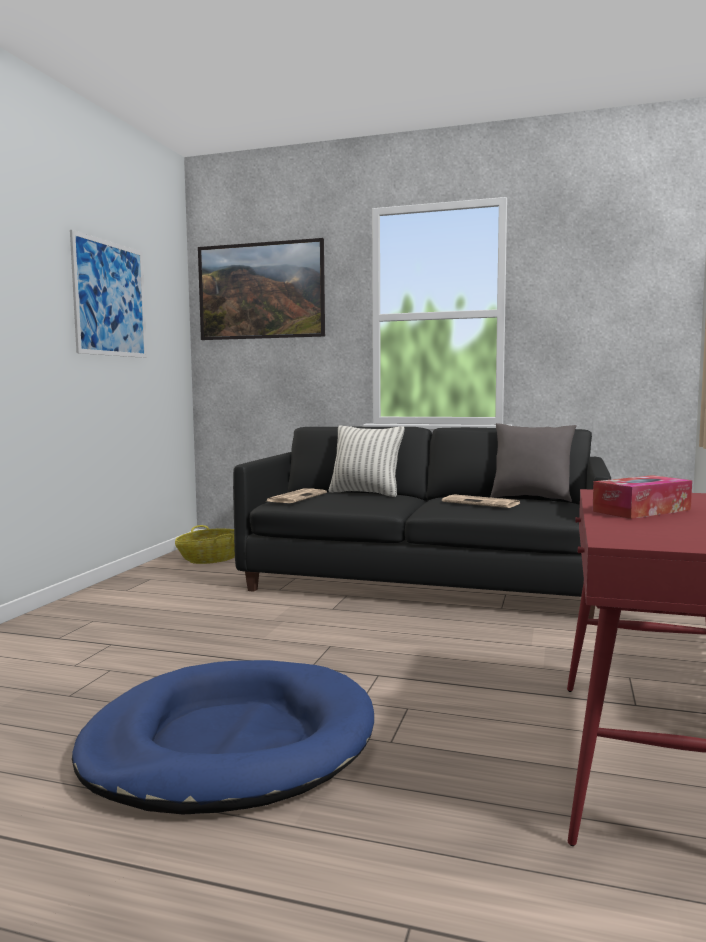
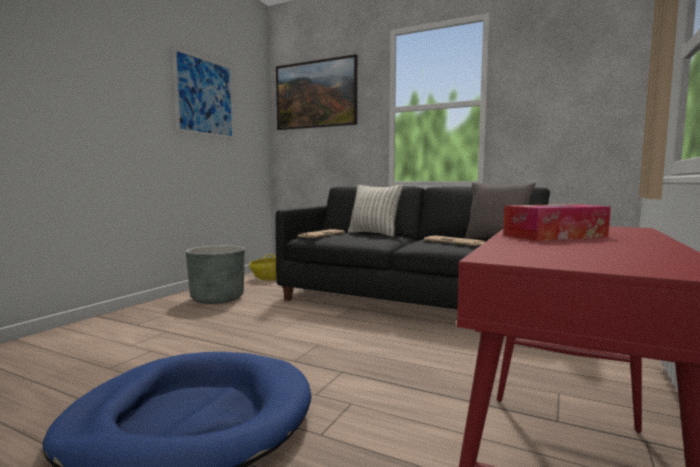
camera: 10 degrees right, 0 degrees up
none -> grey planter [186,245,245,304]

